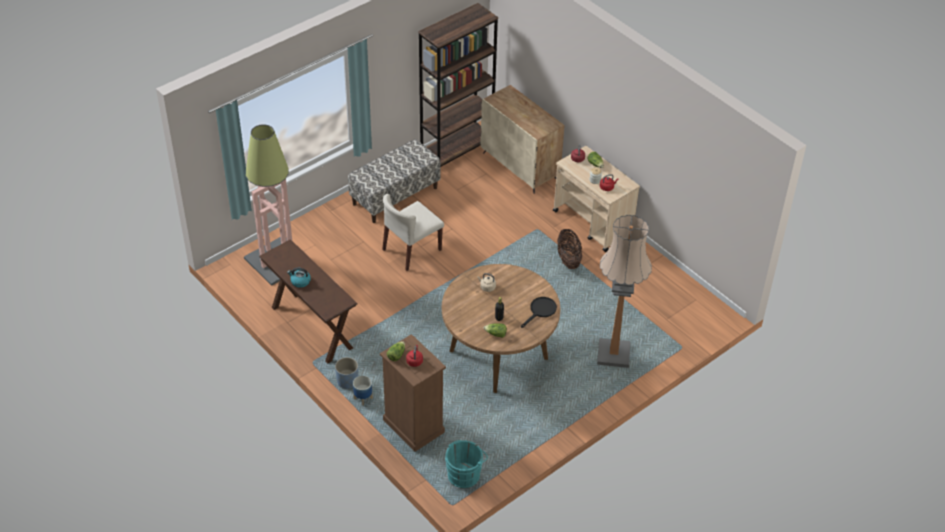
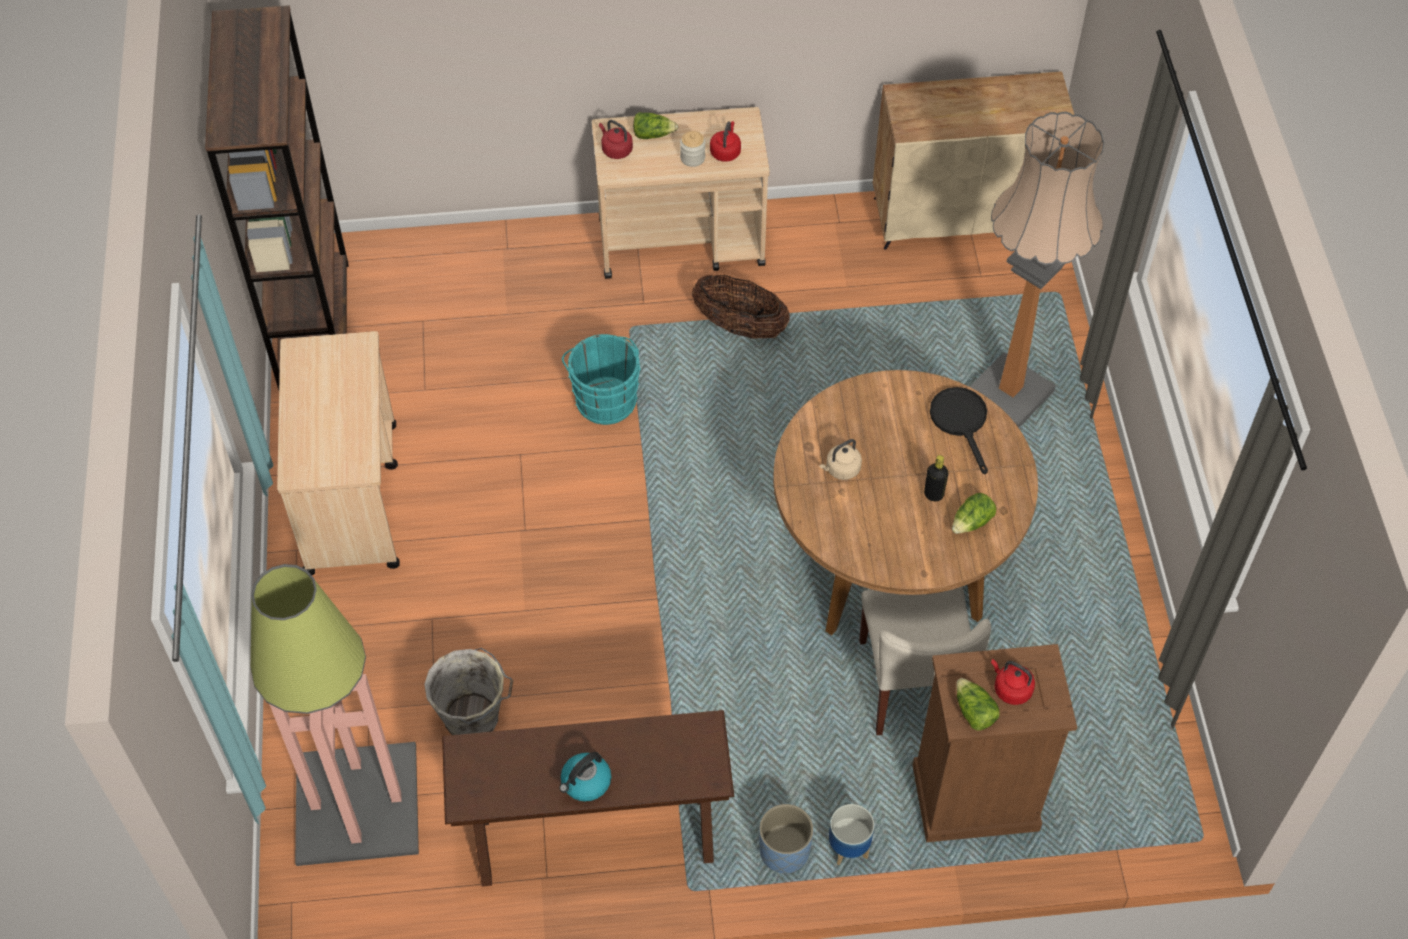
camera: 55 degrees left, 10 degrees up
bench [348,139,441,223] -> beige cart [277,331,400,575]
beige chair [382,194,444,271] -> beige chair moved to [859,586,991,736]
turquoise bucket [445,440,488,488] -> turquoise bucket moved to [562,334,641,425]
beige cabinet [480,85,564,194] -> beige cabinet moved to [872,71,1074,250]
none -> grey bucket [424,648,514,735]

